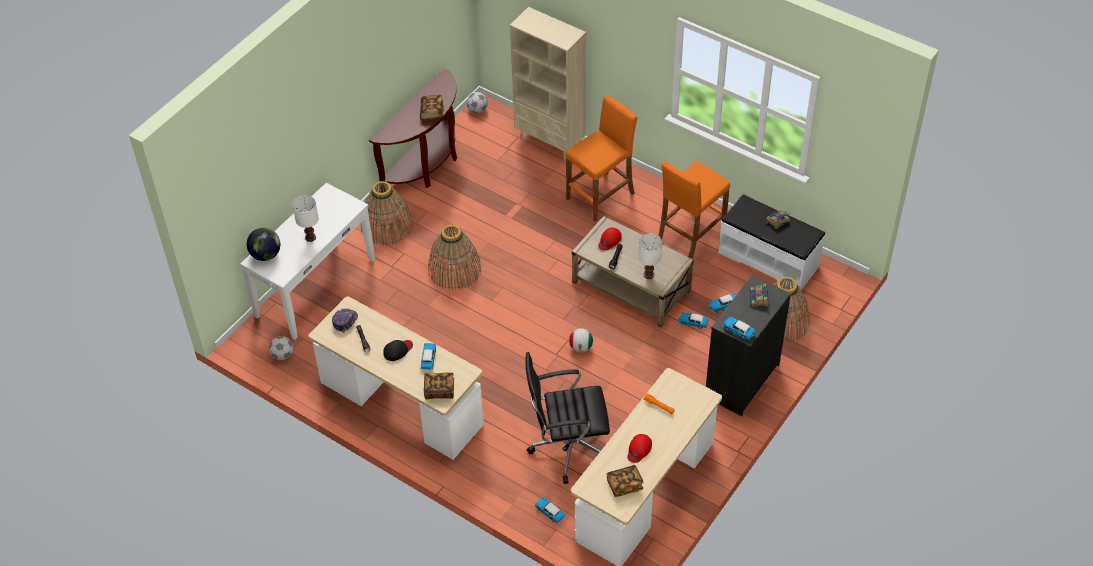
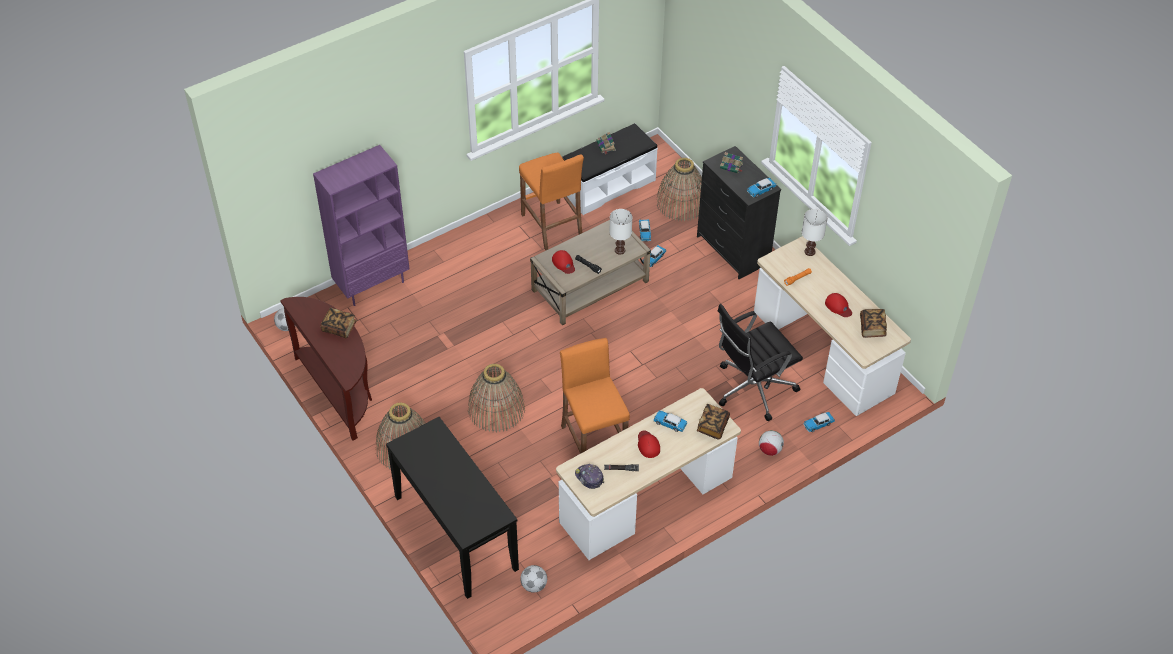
camera: 70 degrees left, 0 degrees up
white console table [240,183,375,340] -> black console table [386,417,519,599]
globe [247,228,280,261] -> none
white table lamp [292,195,319,242] -> white table lamp moved to [802,209,828,256]
black cap [383,340,413,361] -> red cap [638,430,660,458]
beige bookcase [510,7,586,161] -> purple bookcase [313,145,410,306]
black office chair [525,352,610,484] -> black office chair turned 45 degrees clockwise [718,304,803,421]
orange stool [566,95,637,222] -> orange stool moved to [560,338,630,454]
football [569,328,593,352] -> football moved to [759,430,784,456]

